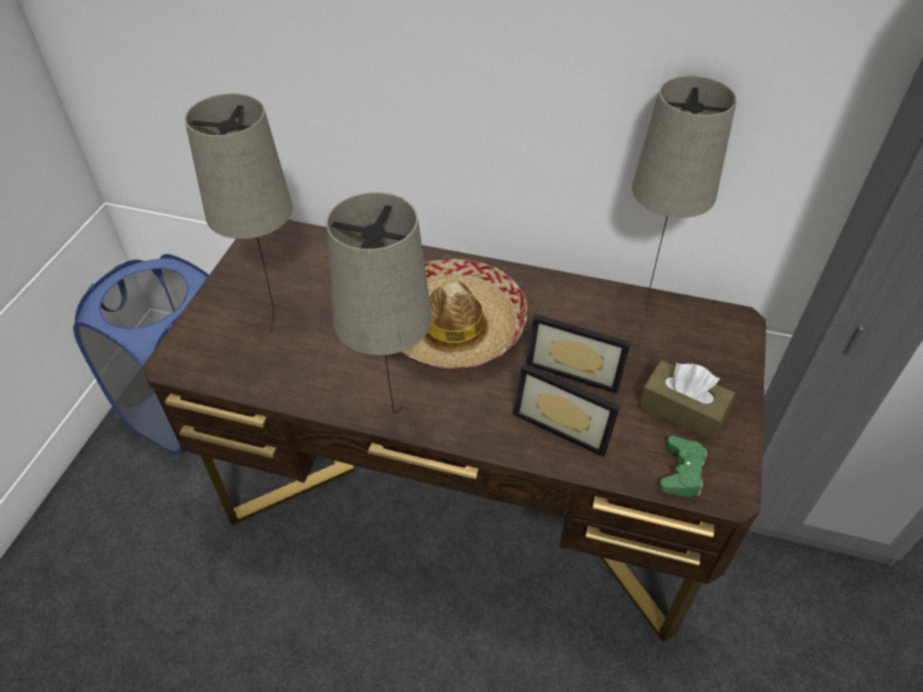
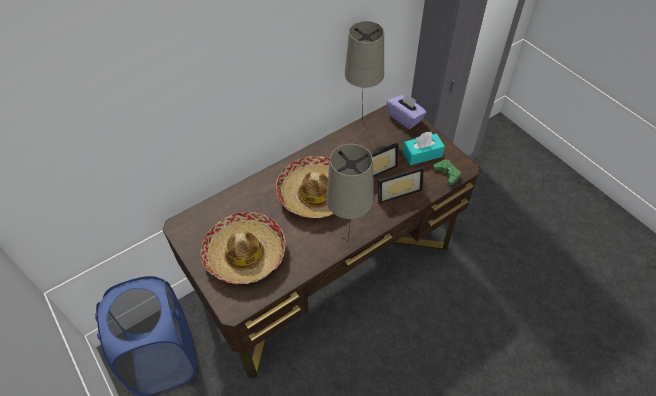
camera: 50 degrees left, 5 degrees up
beige table lamp [185,93,293,333] -> hat [200,212,285,284]
brown tissue box [638,360,735,442] -> turquoise tissue box [403,132,445,165]
none -> purple tissue box [387,92,427,129]

